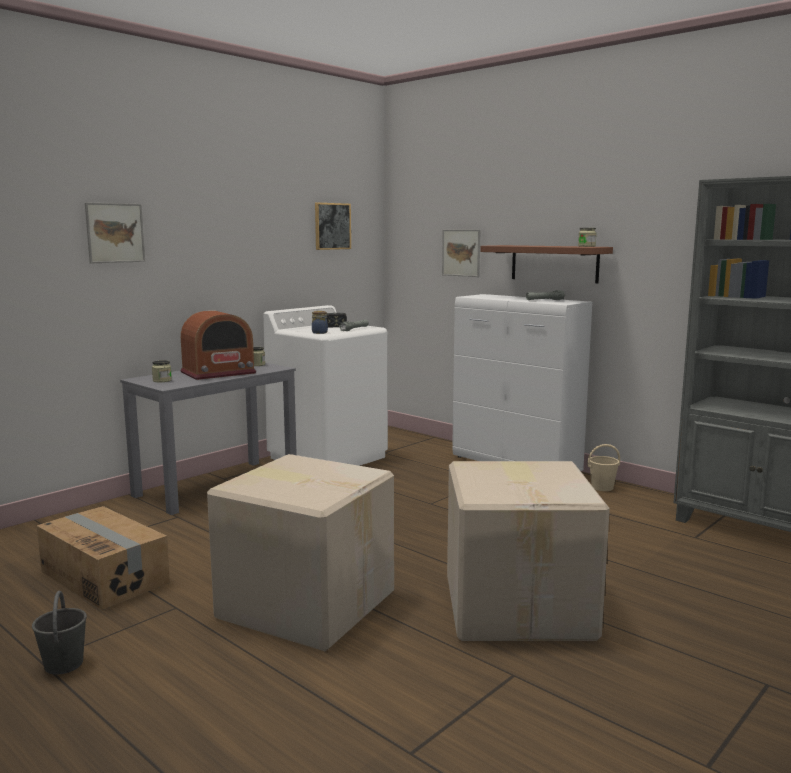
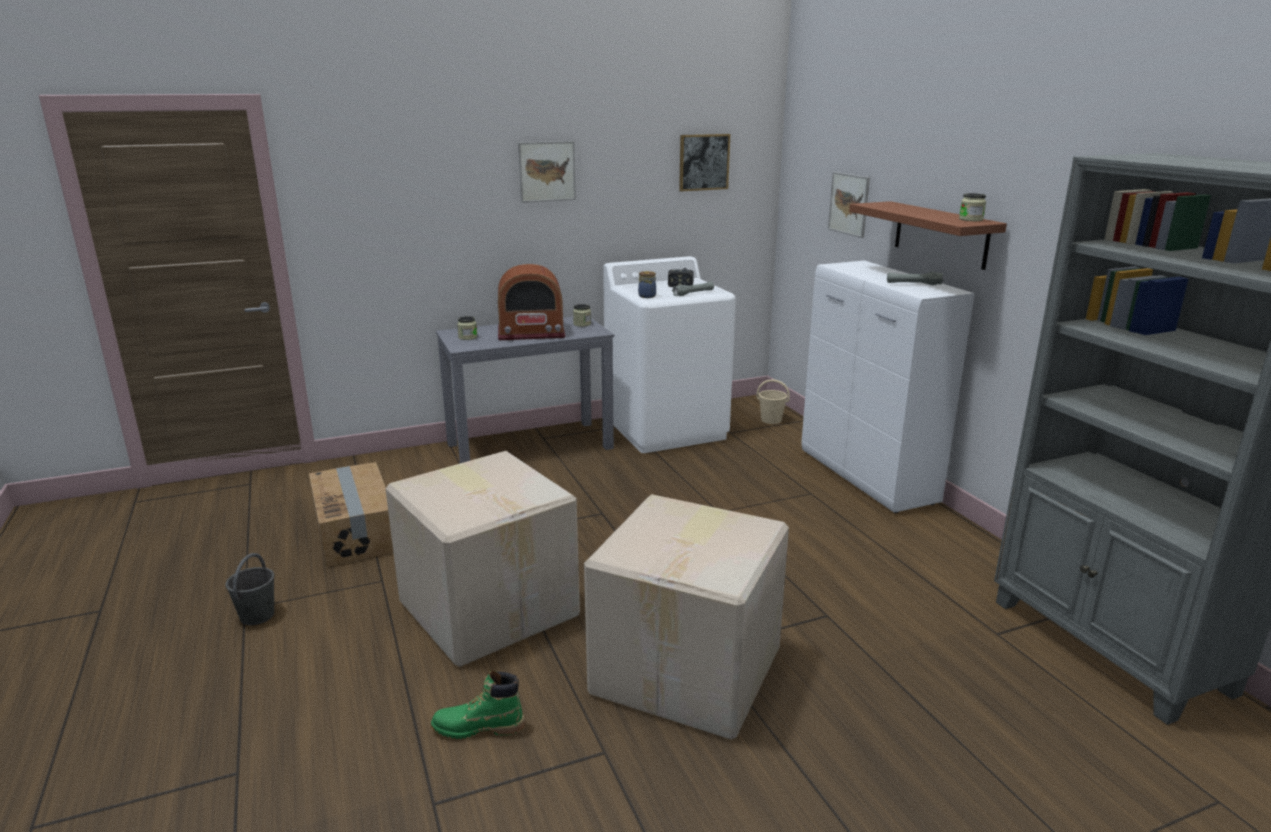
camera: 25 degrees right, 10 degrees up
picture [85,202,145,263] -> picture moved to [518,141,576,203]
beige bucket [587,444,620,491] -> beige bucket moved to [756,379,790,424]
none -> green boot [431,670,525,739]

